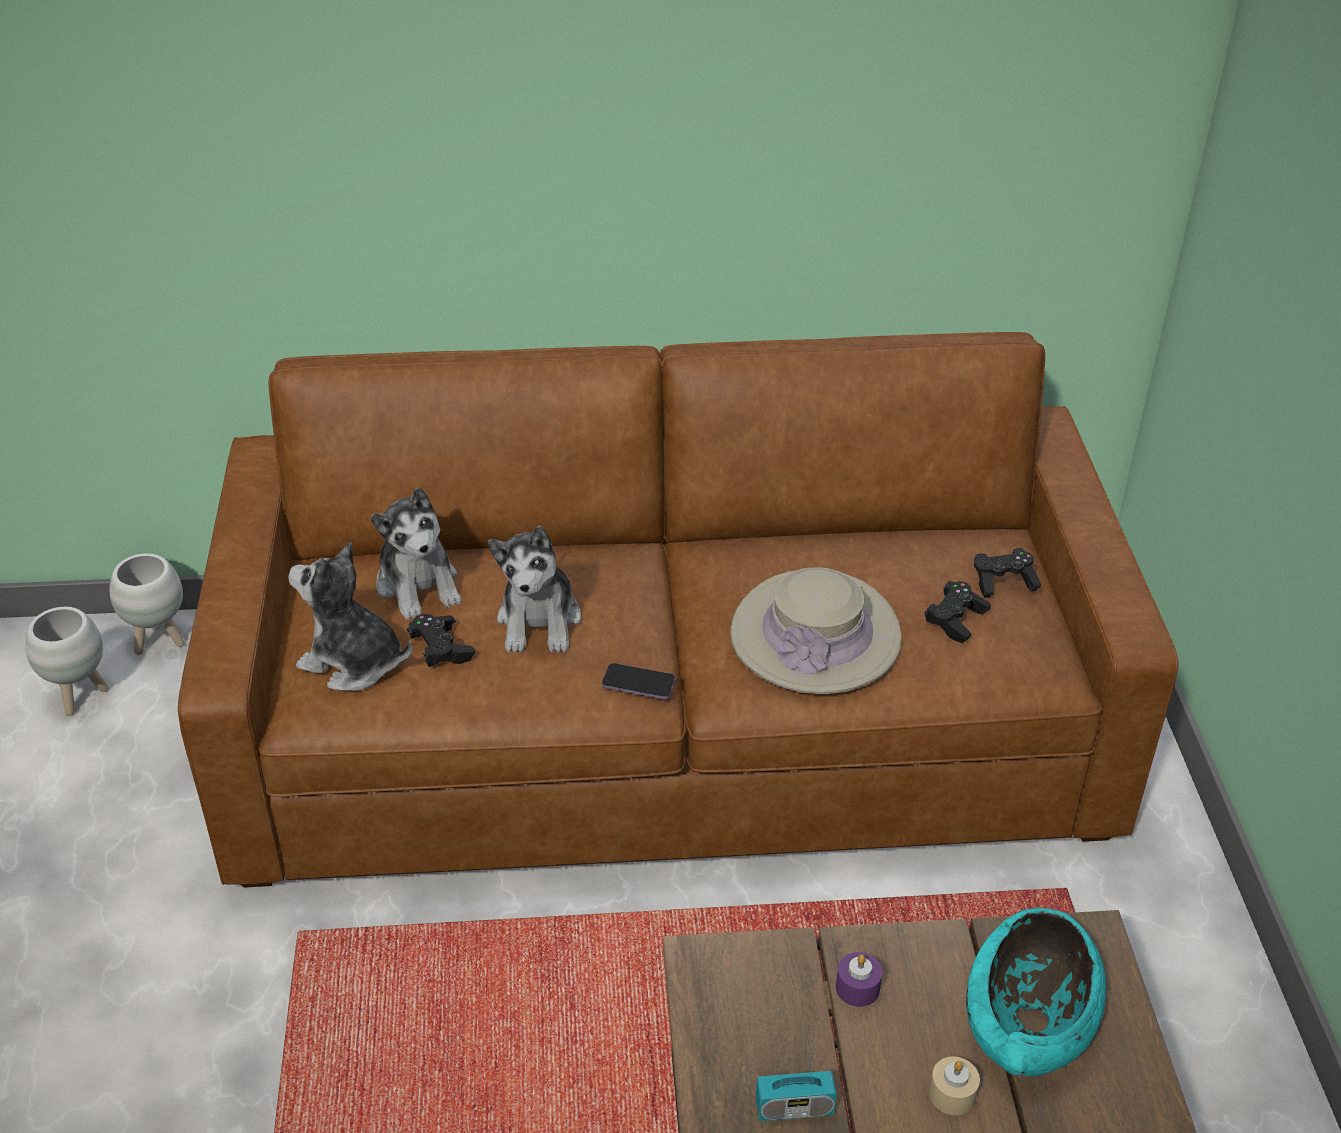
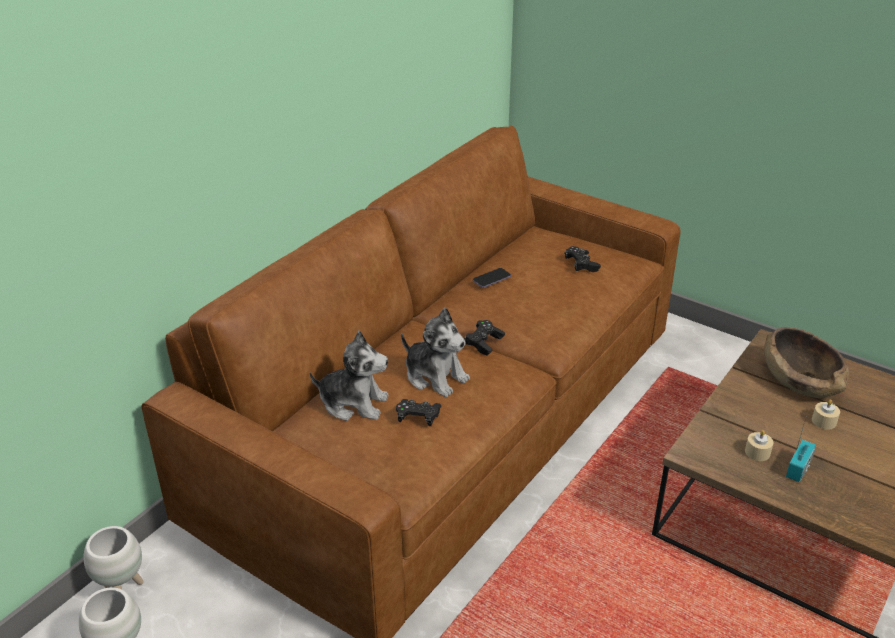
camera: 50 degrees left, 5 degrees down
plush toy [288,541,412,691] -> none
phone [602,663,676,699] -> phone moved to [473,268,511,288]
beige hat [731,567,902,694] -> none
purple candle [836,952,883,1007] -> none
turquoise bowl [966,908,1106,1076] -> brown bowl [764,327,849,398]
black game controller [974,548,1041,598] -> black game controller moved to [464,320,505,356]
none -> beige candle [745,430,774,461]

